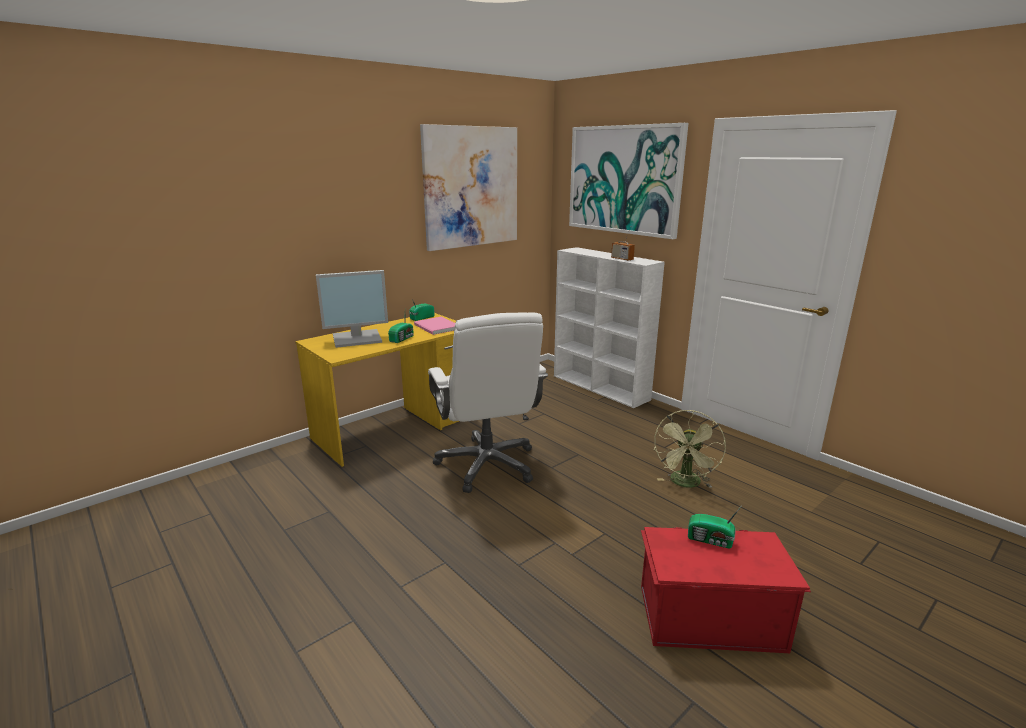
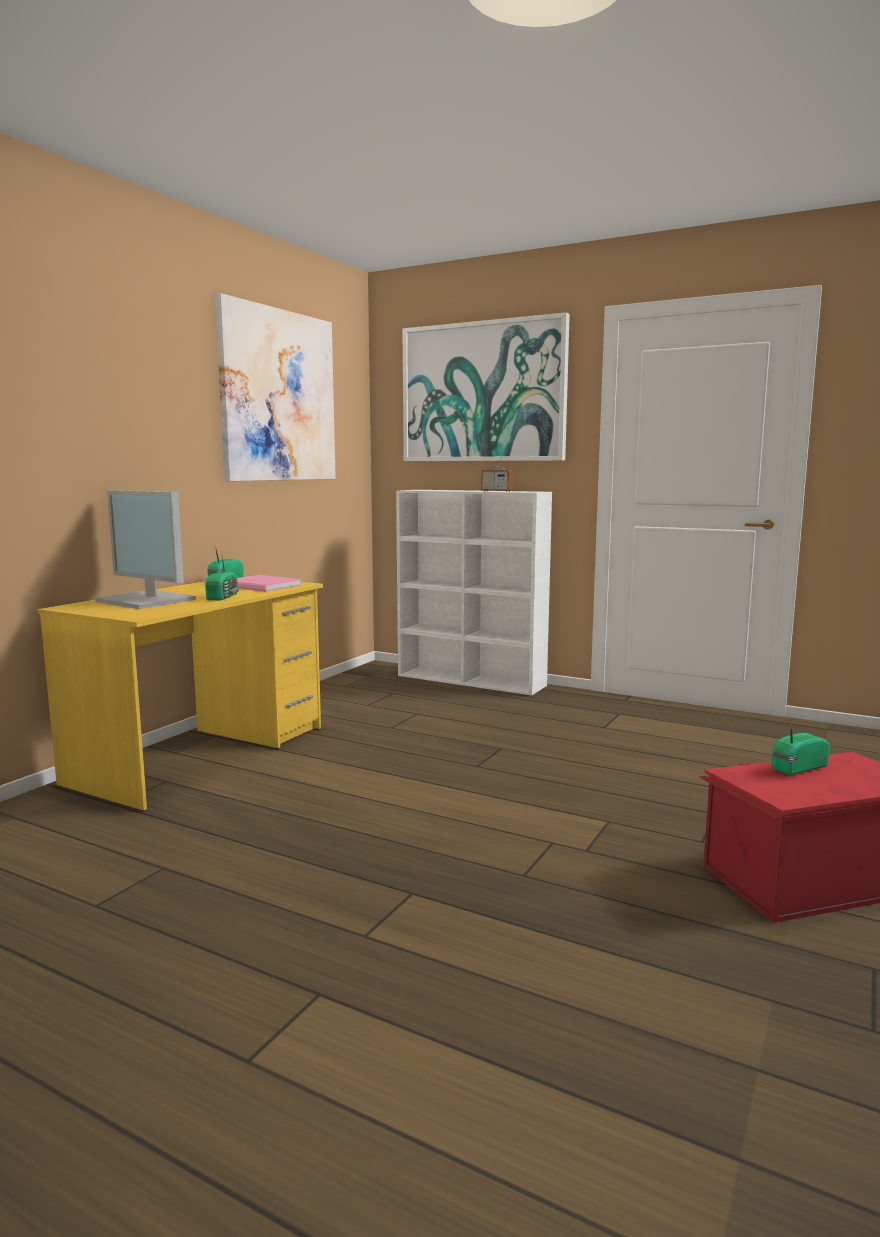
camera: 20 degrees left, 10 degrees down
monitor [316,270,388,348] -> monitor turned 75 degrees clockwise [95,490,196,609]
white office chair [428,312,548,493] -> none
green fan [654,410,726,488] -> none
radio [688,505,742,549] -> radio turned 150 degrees clockwise [771,723,830,775]

